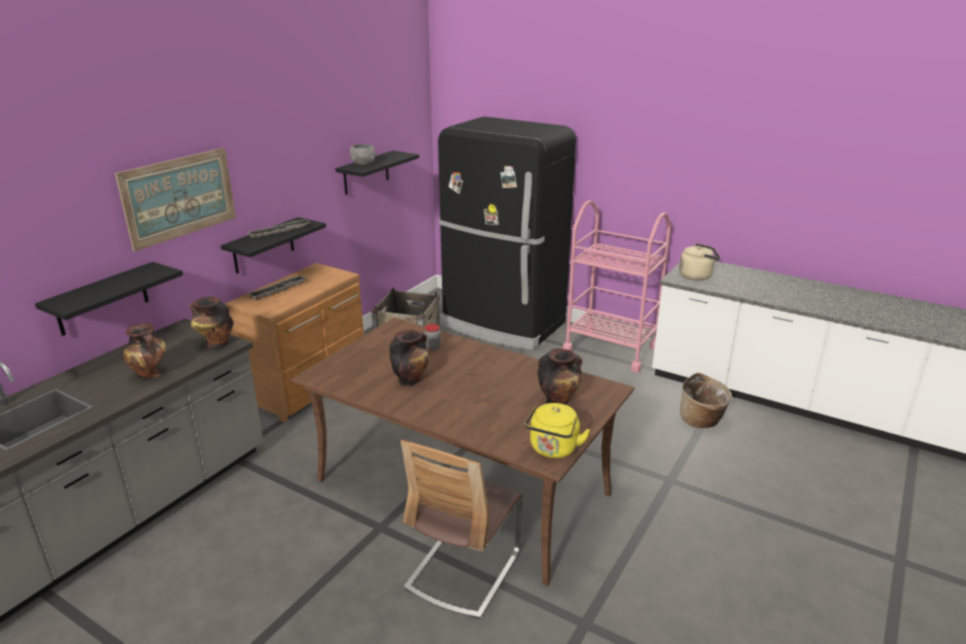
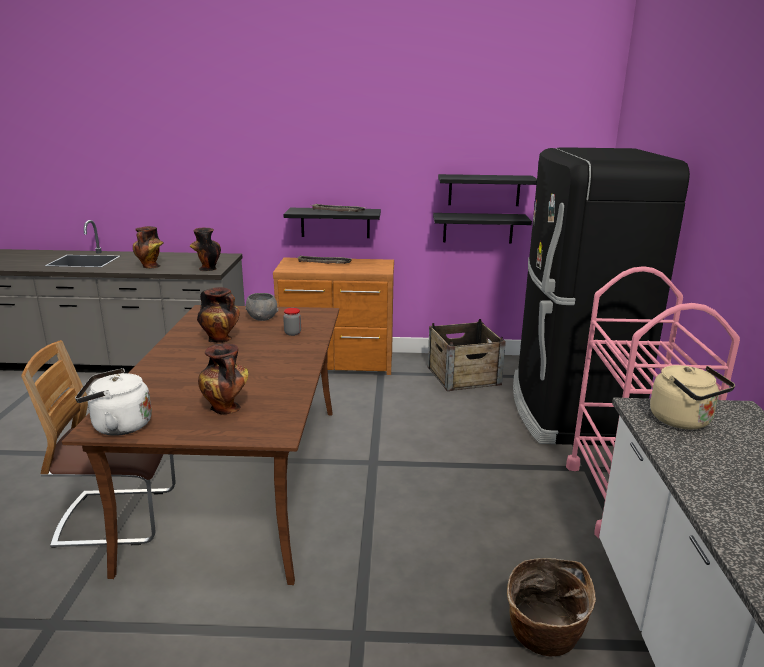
camera: 60 degrees right, 5 degrees down
black shelf [35,262,183,336] -> black shelf moved to [433,213,532,244]
picture [115,148,236,251] -> none
grey bowl [350,144,375,165] -> grey bowl moved to [245,293,278,321]
yellow kettle [525,403,590,458] -> white kettle [75,368,152,436]

